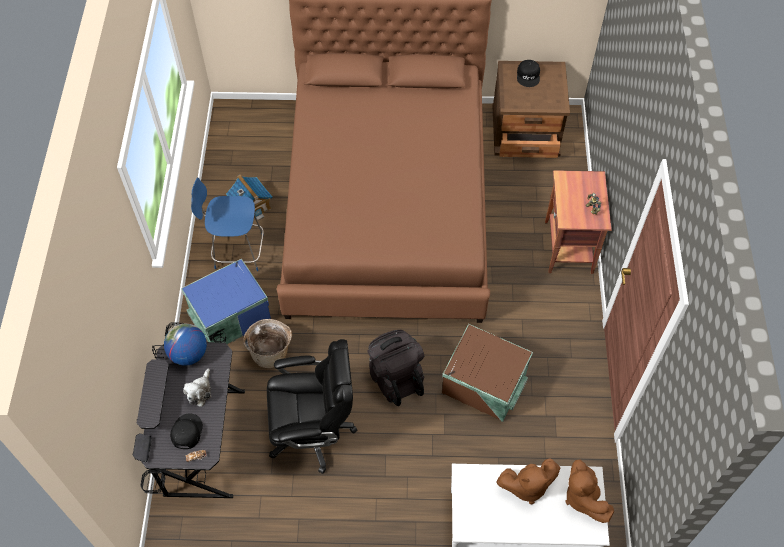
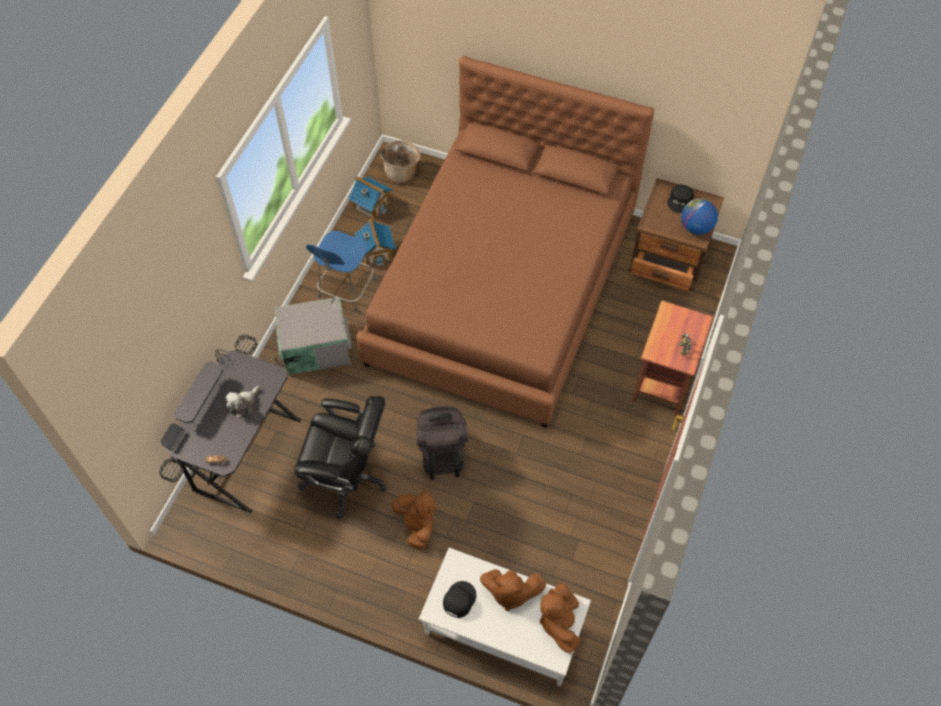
camera: 20 degrees right, 0 degrees up
globe [164,323,207,366] -> globe moved to [681,198,718,235]
black cap [170,413,203,449] -> black cap moved to [443,581,476,618]
blue storage box [181,259,271,344] -> grey storage box [275,297,352,376]
blue chair [191,178,264,271] -> blue chair turned 90 degrees counterclockwise [306,231,376,312]
basket [243,319,292,368] -> basket moved to [380,140,422,183]
brown storage box [442,324,533,422] -> none
none -> toy house [348,176,392,220]
none -> brown plush toy [392,488,435,550]

